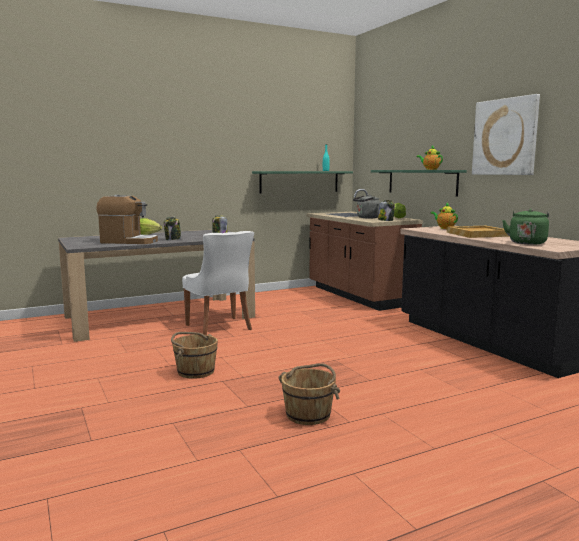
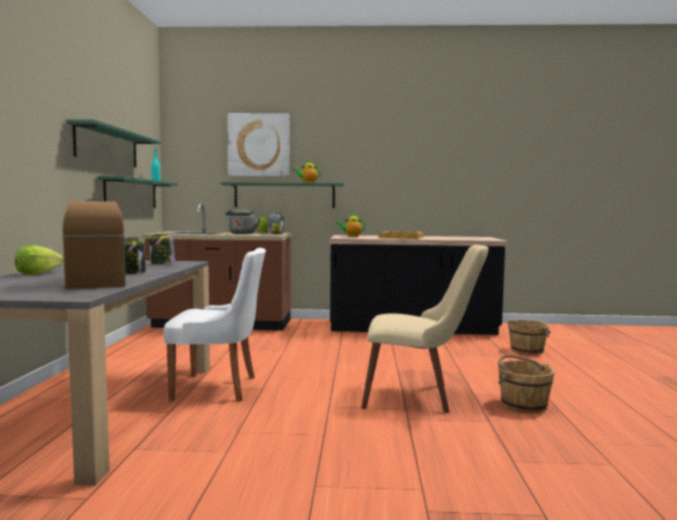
camera: 60 degrees left, 5 degrees down
coffee machine [96,195,158,244] -> coffee machine turned 60 degrees counterclockwise [62,199,126,289]
brown bucket [171,332,218,379] -> brown bucket moved to [507,320,550,355]
picture [472,94,540,175] -> picture moved to [227,113,289,177]
green kettle [502,209,549,245] -> none
none -> green shelf [66,119,161,167]
none -> beige chair [361,245,489,413]

